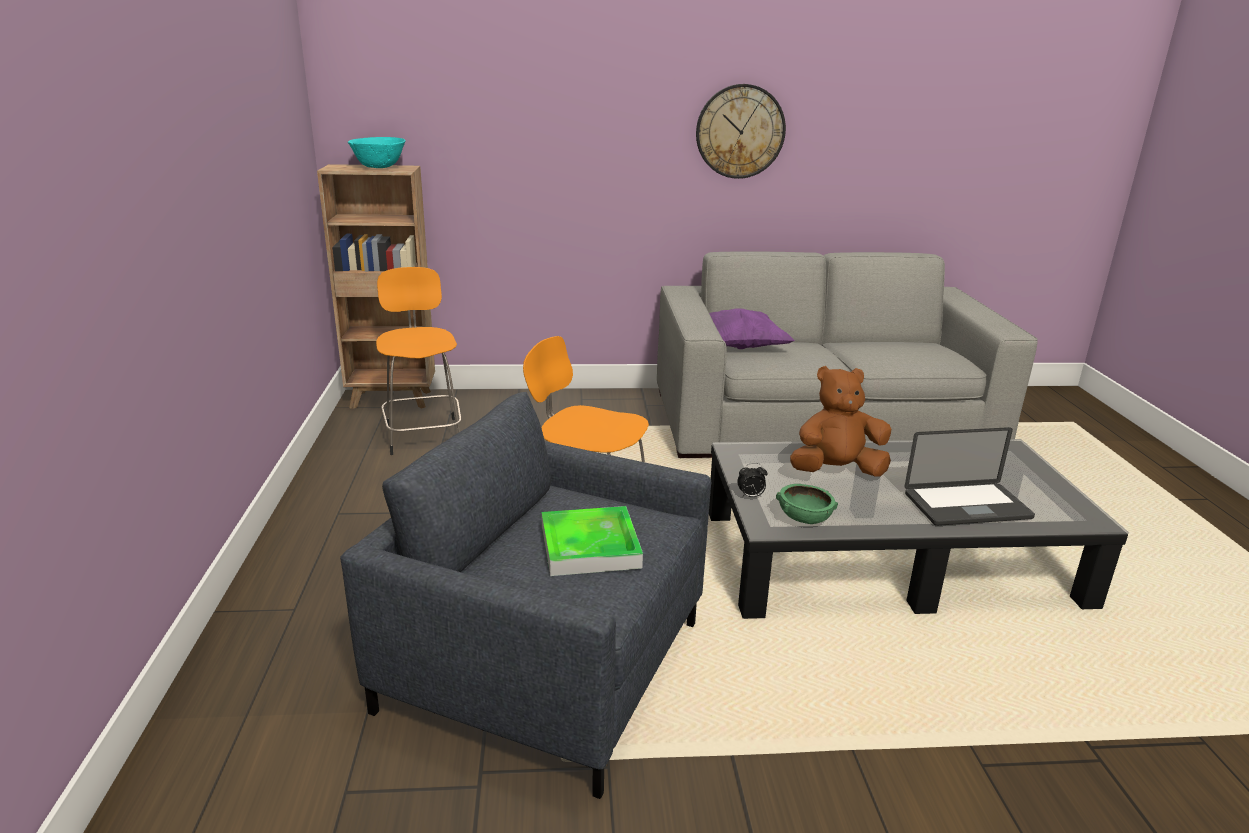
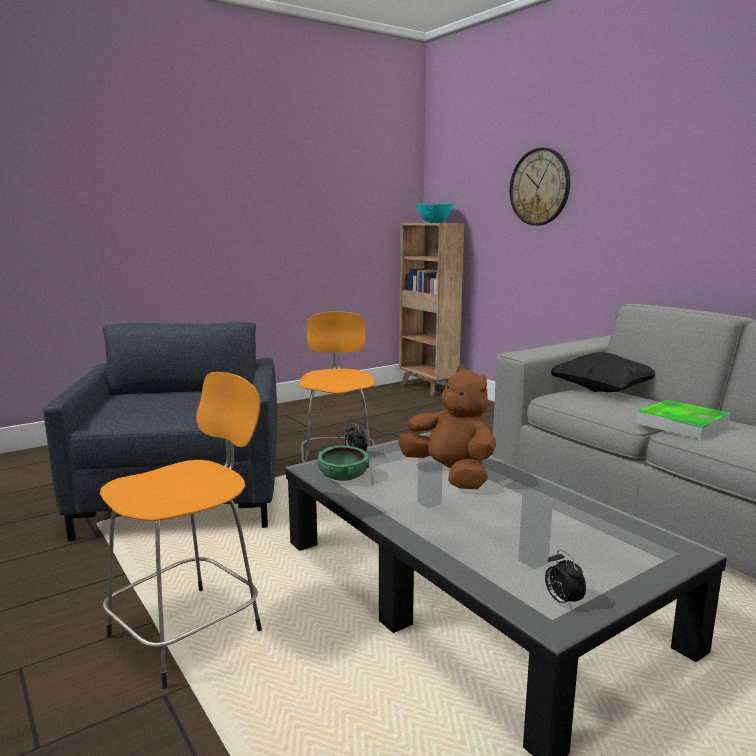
camera: 60 degrees right, 10 degrees down
orange stool [376,267,462,455] -> orange stool moved to [100,372,262,689]
tray [541,506,643,576] -> tray moved to [636,400,730,439]
wall clock [696,84,786,179] -> wall clock moved to [510,148,570,226]
purple pillow [709,308,795,349] -> black pillow [551,352,655,392]
laptop [905,427,1035,526] -> none
none -> alarm clock [545,550,586,610]

